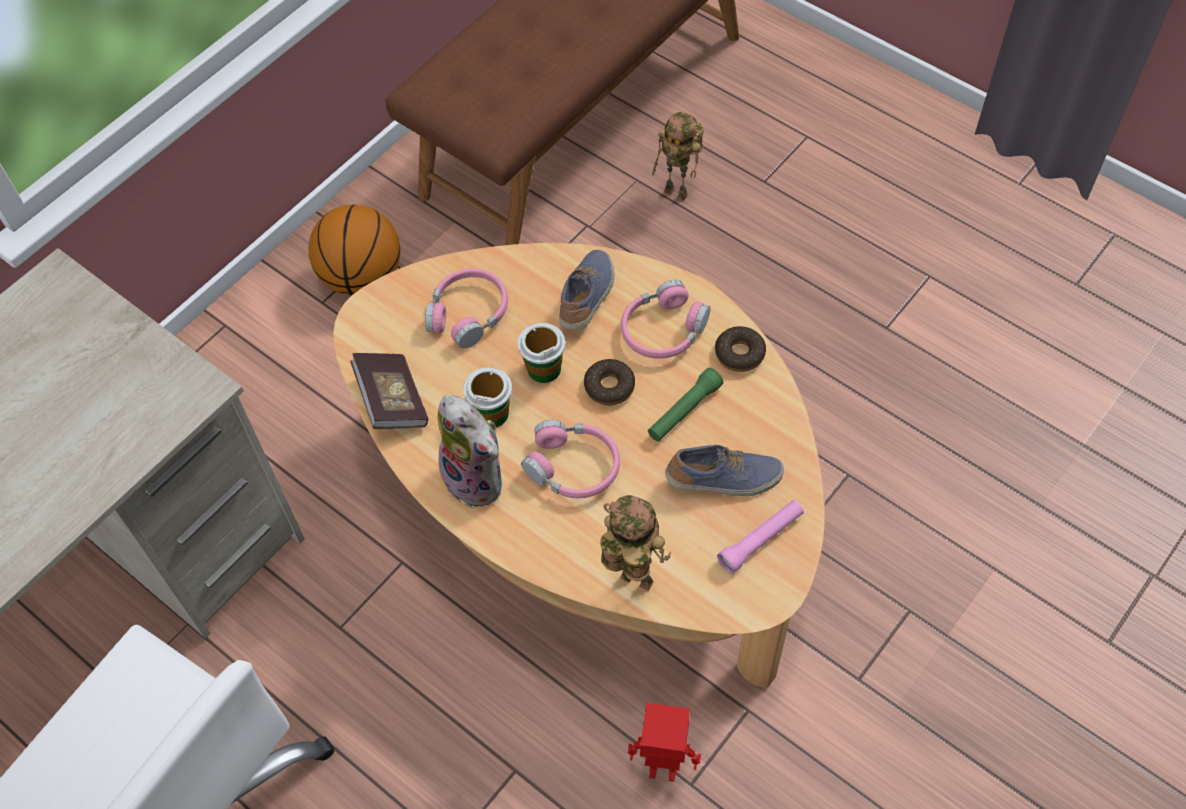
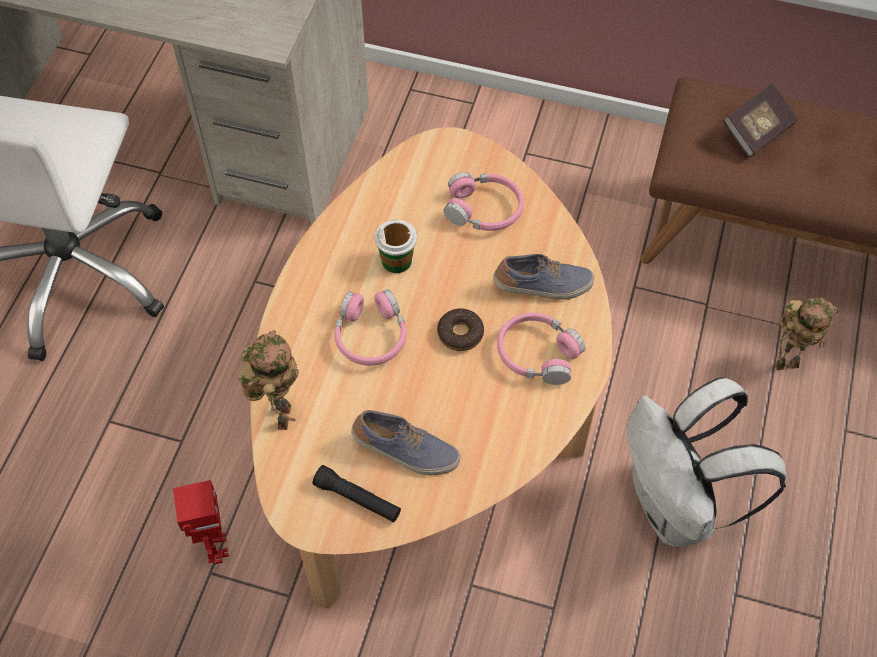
camera: 65 degrees right, 0 degrees up
basketball [309,205,400,296] -> none
book [350,353,428,429] -> book moved to [723,83,797,157]
plush toy [437,395,502,508] -> none
cup [518,323,565,383] -> none
green flashlight [648,368,724,442] -> none
toy robot [652,112,704,200] -> toy robot turned 105 degrees counterclockwise [775,298,839,370]
shoe [665,445,784,496] -> shoe turned 45 degrees counterclockwise [351,410,461,475]
donut [715,326,766,372] -> none
pink flashlight [717,500,804,574] -> black flashlight [313,465,401,522]
none -> white backpack [627,377,787,547]

